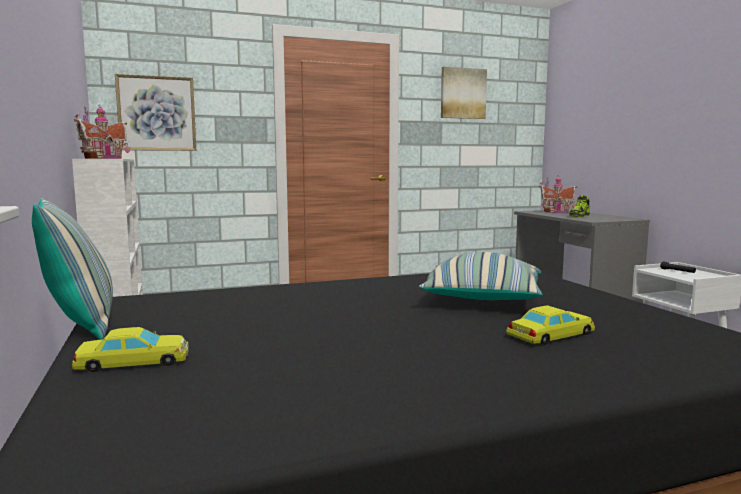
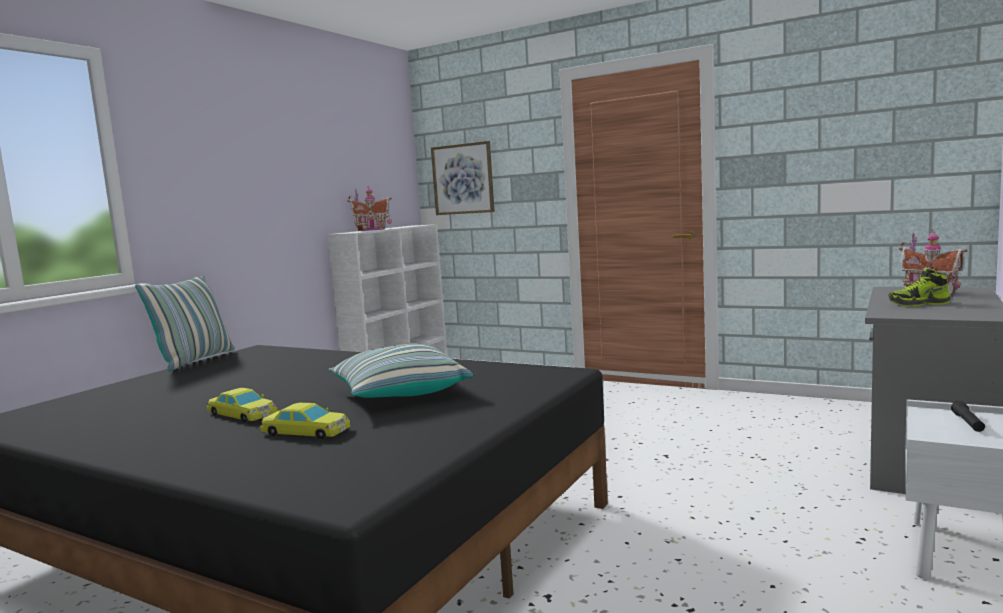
camera: 50 degrees right, 0 degrees up
yellow toy car [71,327,189,372] -> yellow toy car moved to [206,388,278,423]
picture [441,67,487,119] -> none

